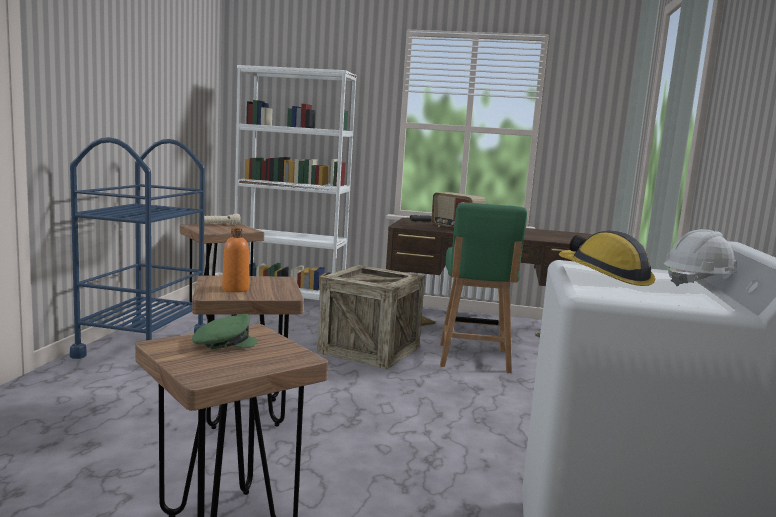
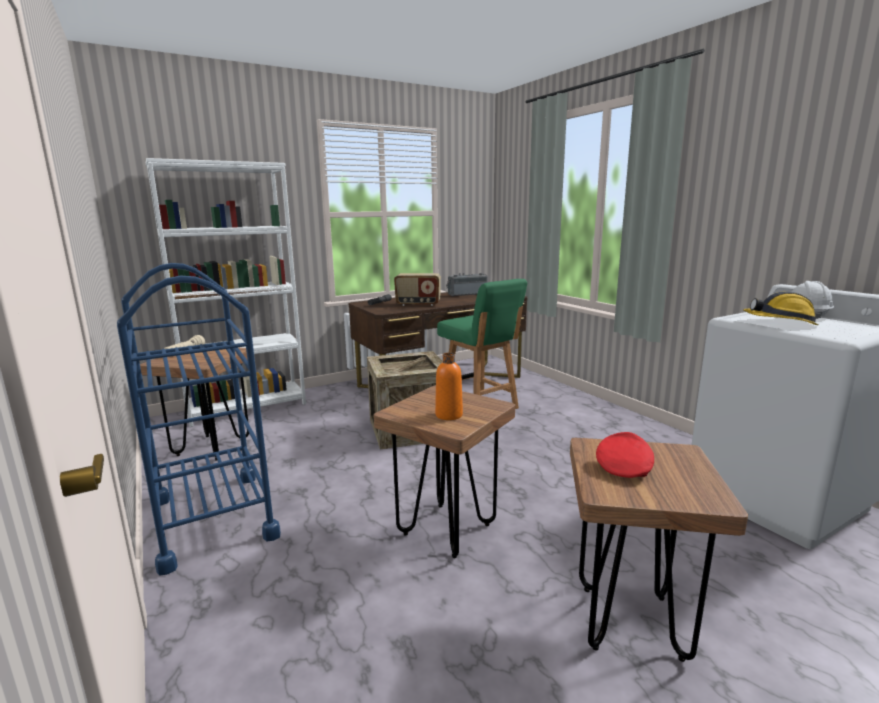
camera: 40 degrees left, 5 degrees up
green cap [192,314,258,349] -> red cap [596,432,654,478]
none -> radio [446,273,488,296]

